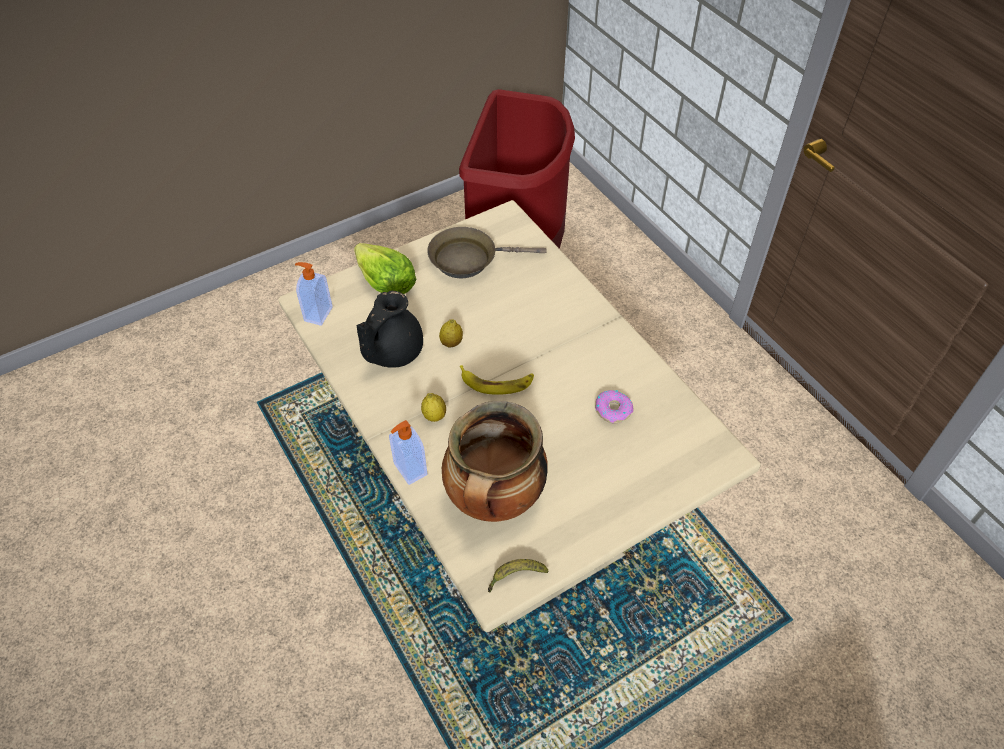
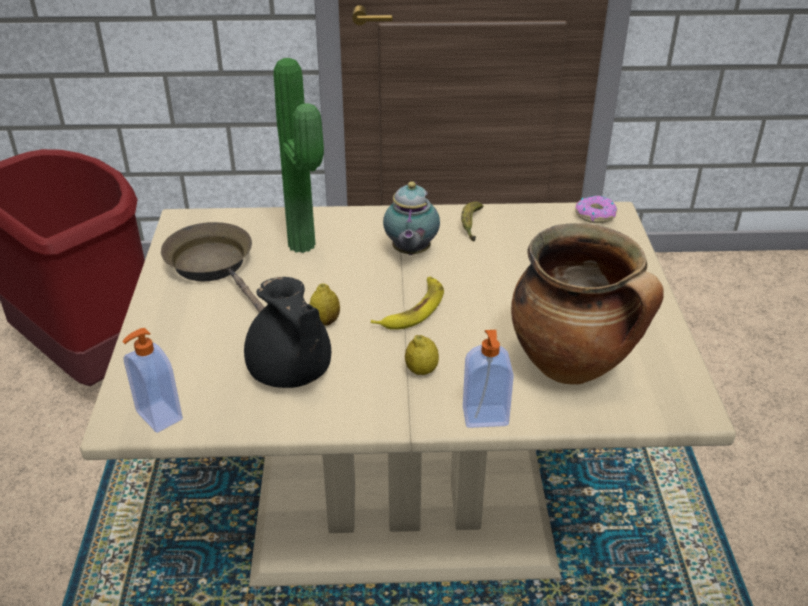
camera: 60 degrees left, 15 degrees down
lettuce [354,243,416,294] -> none
brown frying pan [427,227,547,278] -> brown frying pan turned 120 degrees clockwise [161,222,265,313]
banana [488,559,548,592] -> banana moved to [461,202,484,242]
donut [595,390,634,423] -> donut moved to [575,196,617,223]
none -> potted plant [274,58,324,253]
none -> teapot [383,181,440,255]

